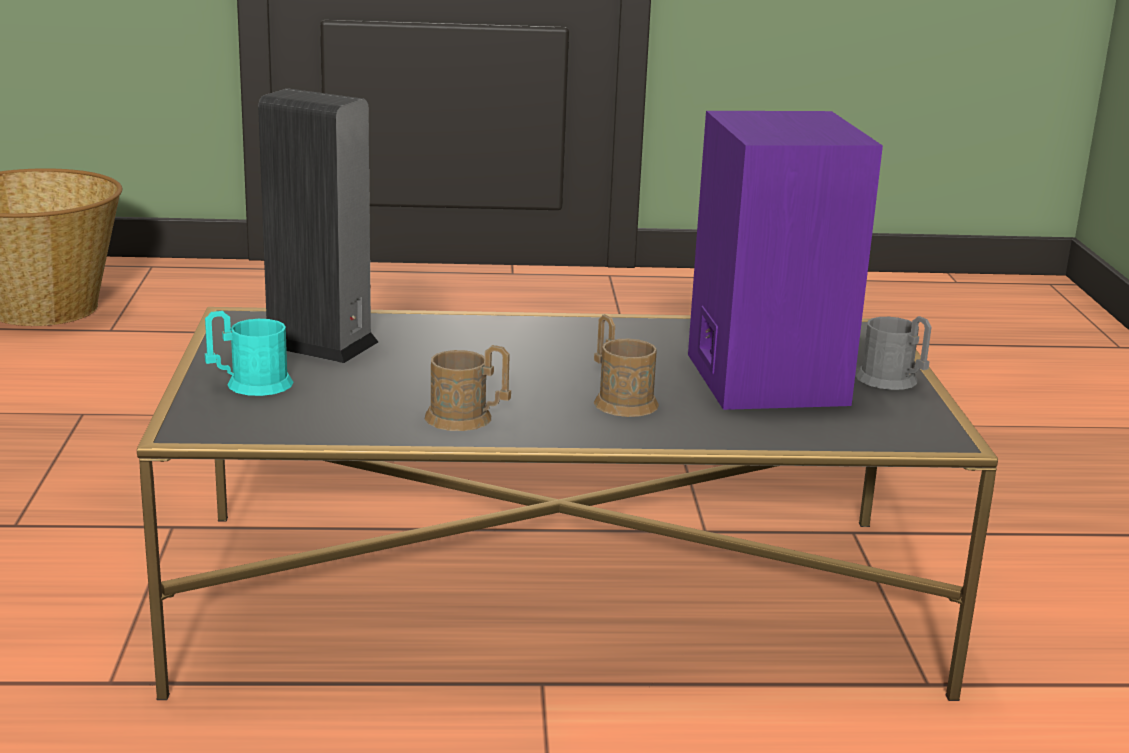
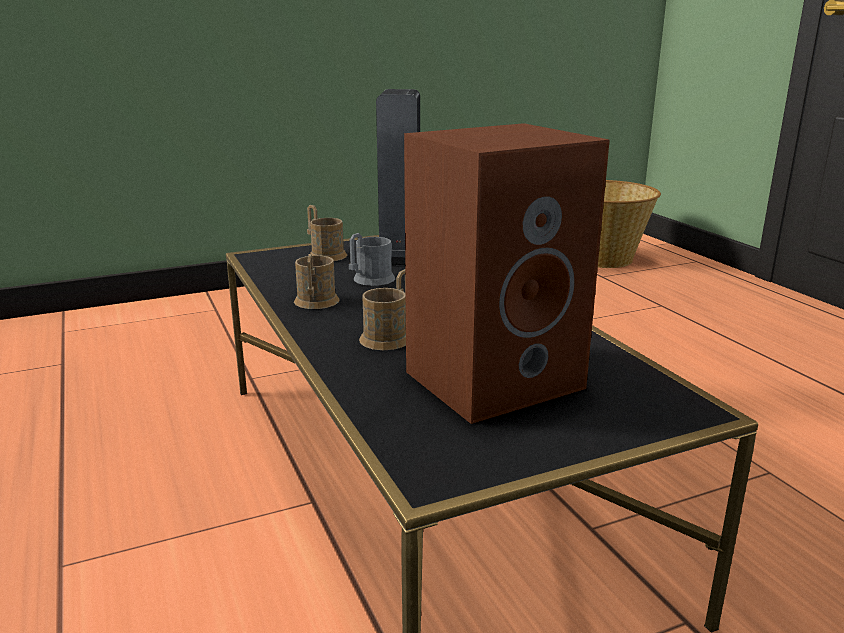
camera: 70 degrees right, 0 degrees up
turquoise mug [205,311,293,396] -> brown mug [307,205,347,261]
purple speaker [688,111,883,410] -> brown speaker [404,123,610,424]
grey mug [855,316,932,390] -> grey mug moved to [349,233,395,286]

